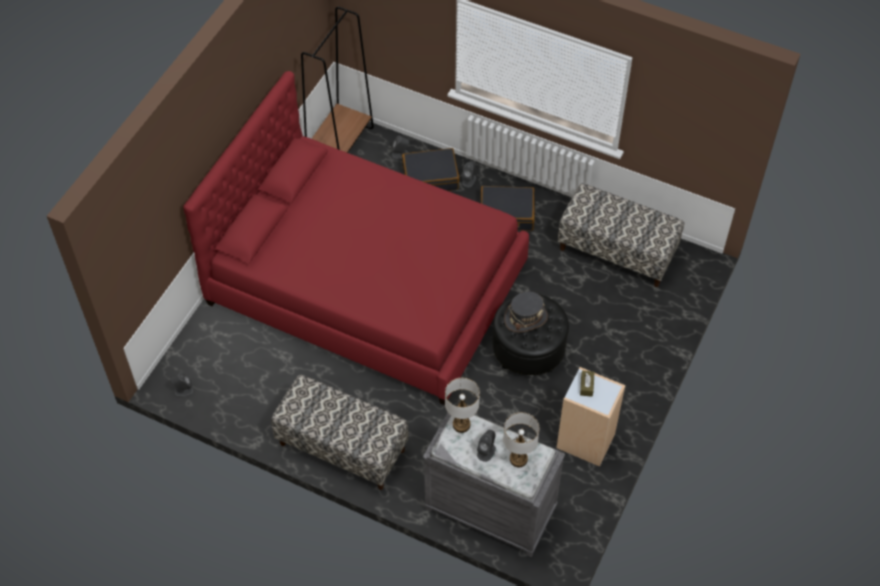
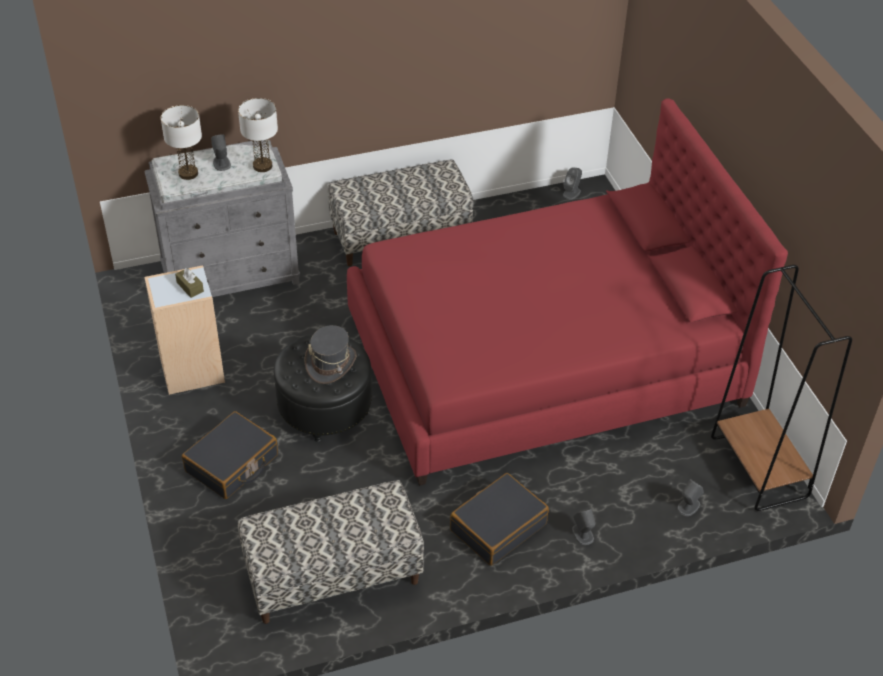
camera: 135 degrees right, 10 degrees down
black suitcase [402,148,459,191] -> black suitcase moved to [182,411,278,499]

